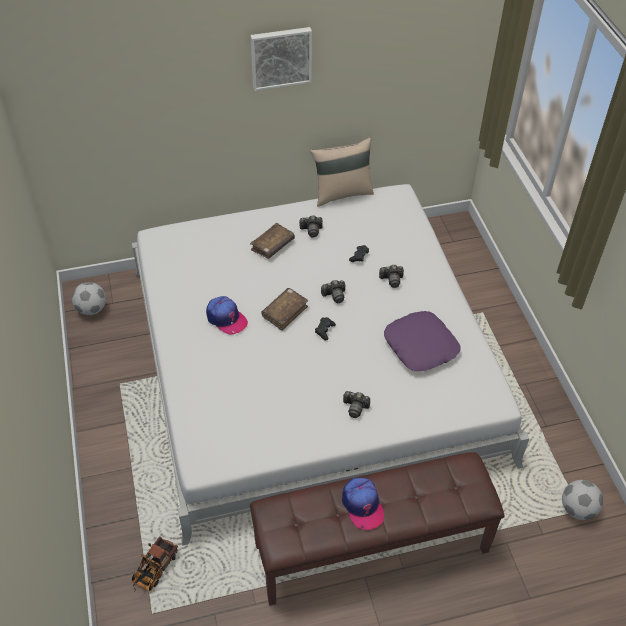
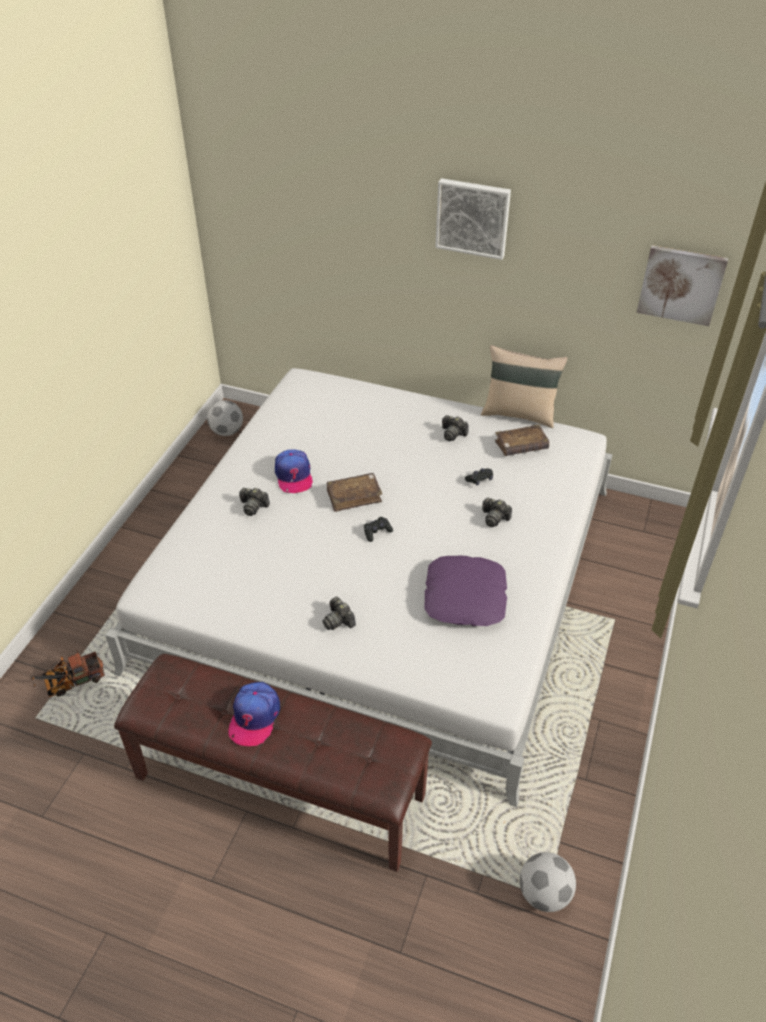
camera: 35 degrees right, 5 degrees down
brown book [250,223,295,259] -> brown book moved to [495,424,549,456]
camera [321,280,345,303] -> camera moved to [239,488,270,516]
none -> picture [636,245,728,326]

